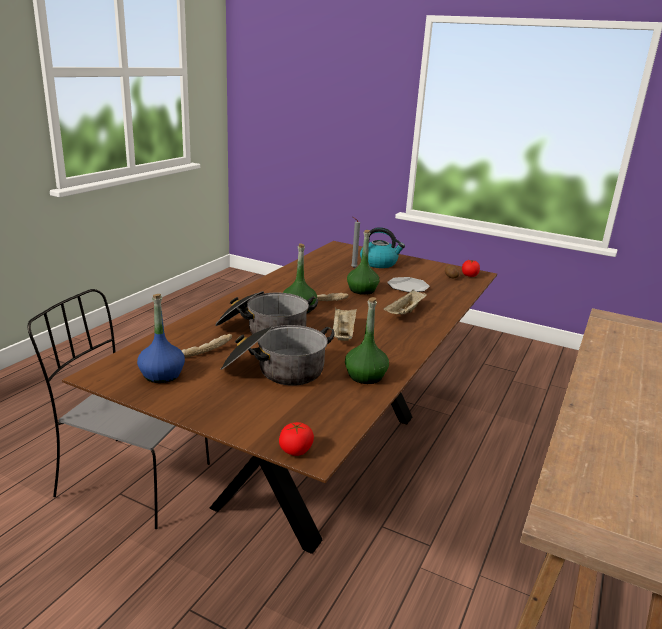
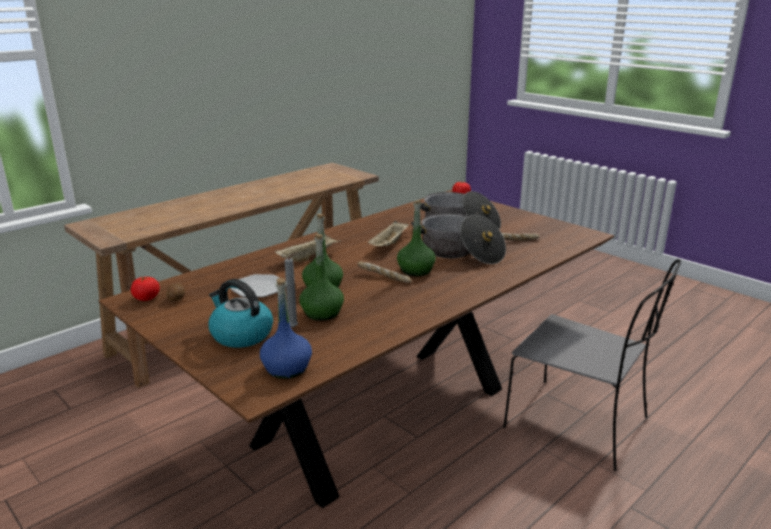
camera: 160 degrees left, 0 degrees up
blue bottle [137,294,185,383] -> blue bottle moved to [260,278,312,379]
green bottle [345,297,389,384] -> green bottle moved to [299,234,344,321]

